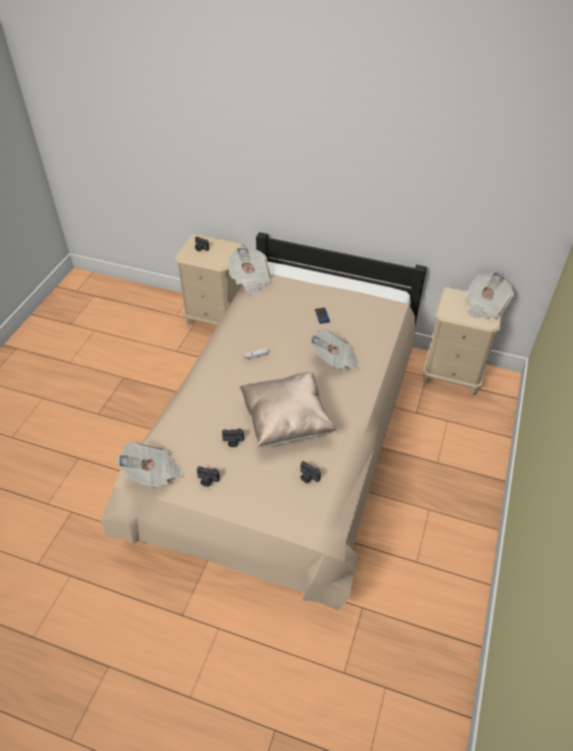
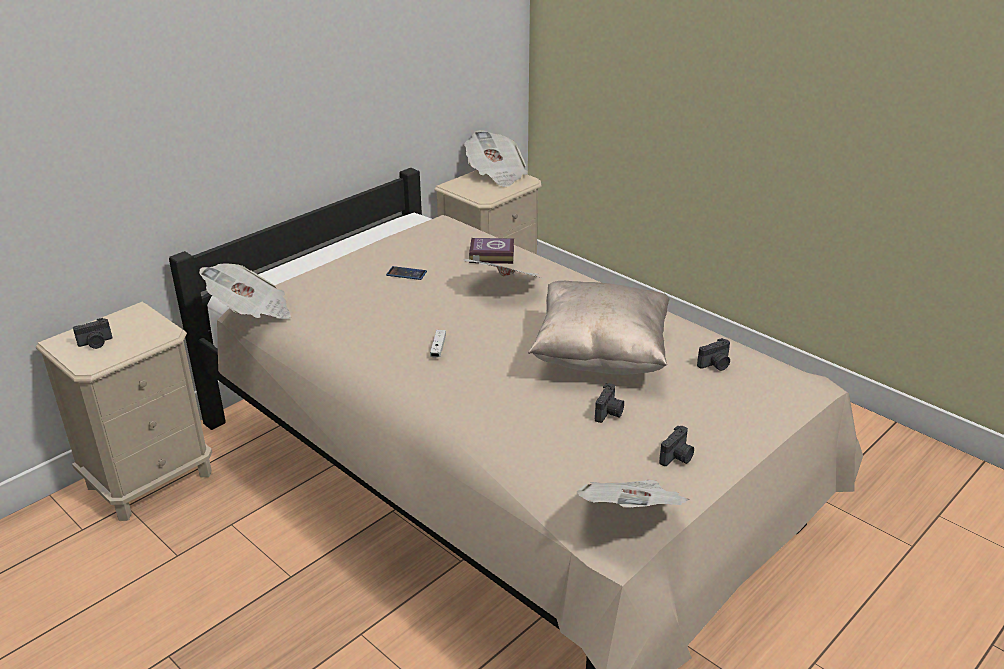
camera: 65 degrees left, 15 degrees down
none -> book [469,238,514,264]

